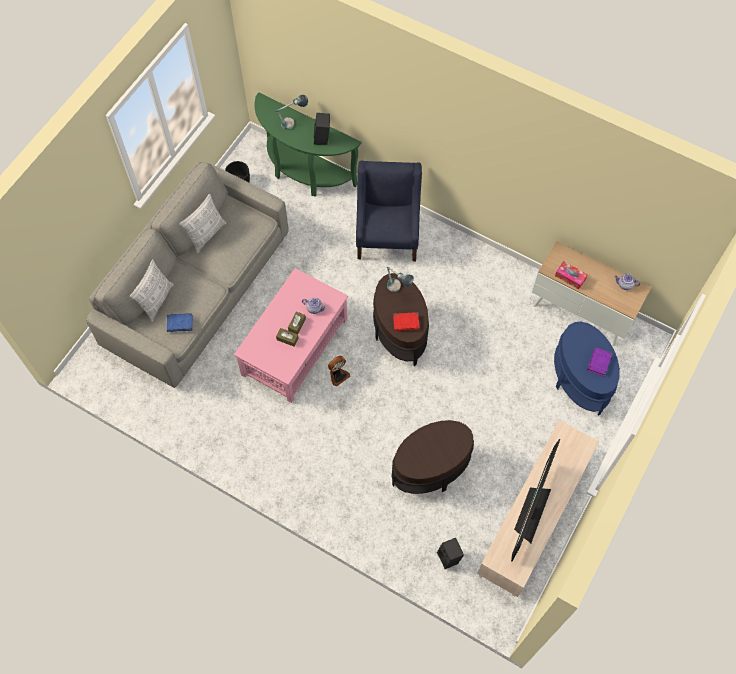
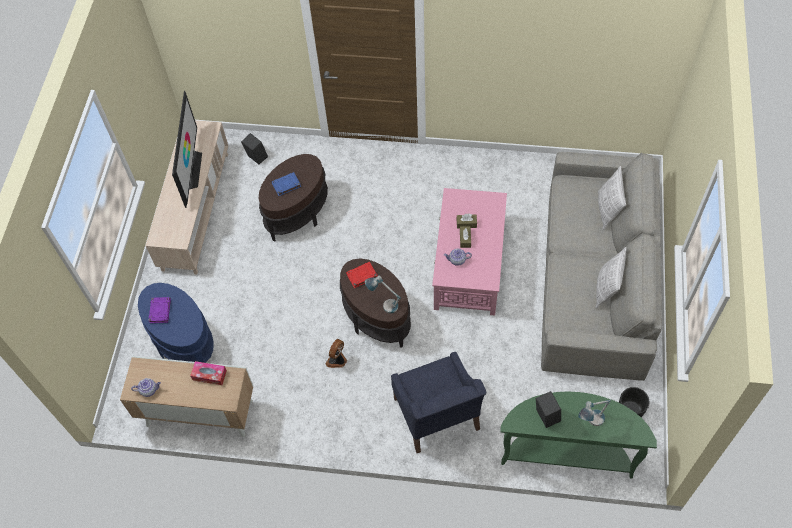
camera: 160 degrees right, 5 degrees down
blue book [167,313,193,332] -> blue book moved to [272,172,301,196]
fan [328,356,350,386] -> fan moved to [326,339,347,368]

